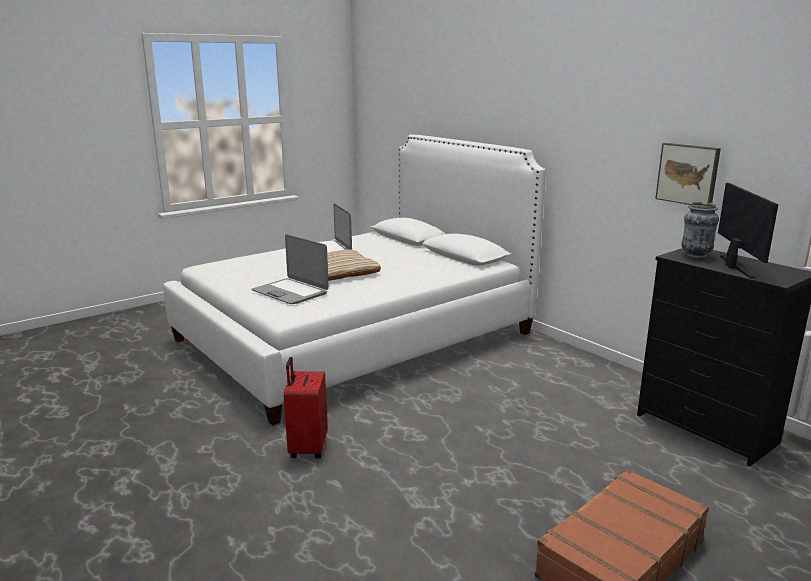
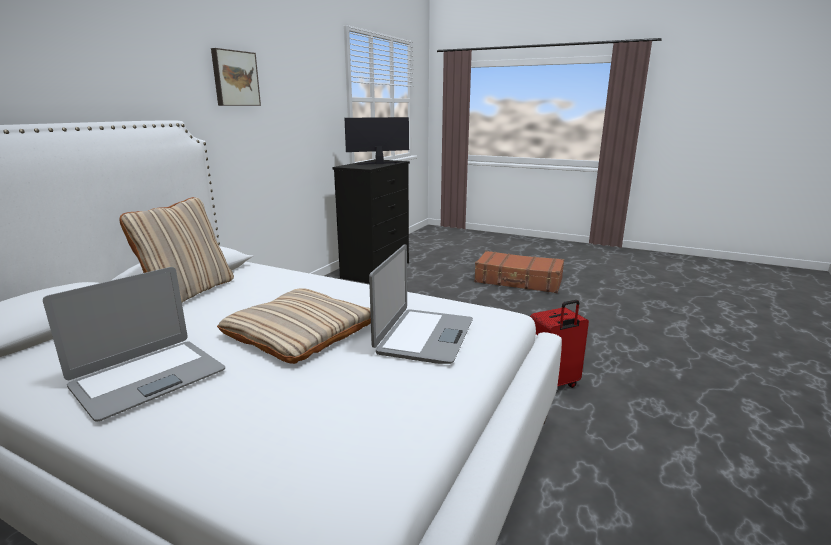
camera: 115 degrees left, 0 degrees up
picture [655,143,721,205] -> picture moved to [211,48,261,106]
vase [681,202,719,259] -> none
none -> beige pillow [119,197,234,303]

